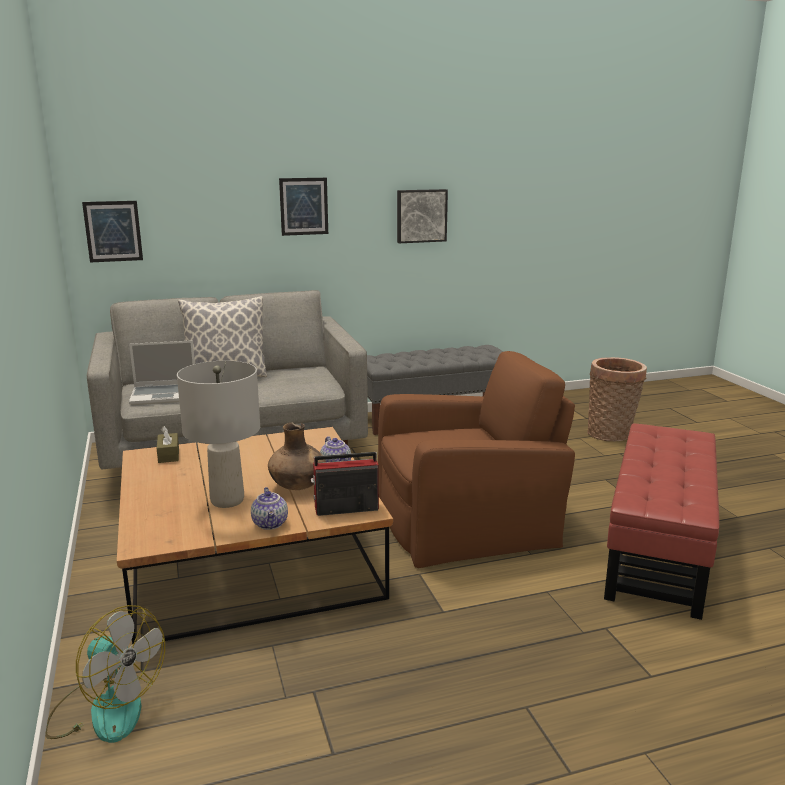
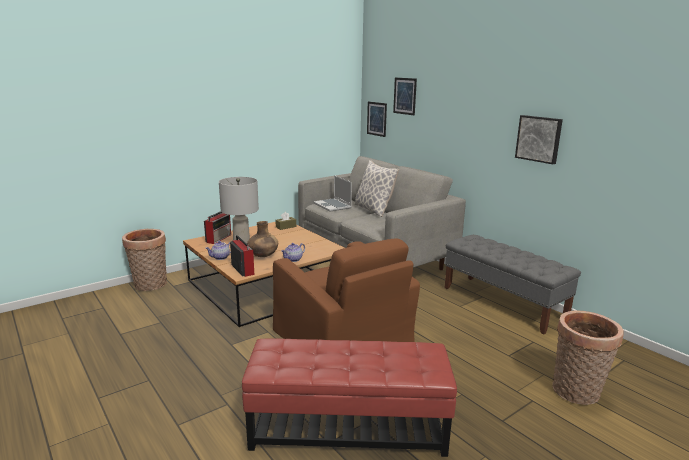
camera: 70 degrees right, 0 degrees up
fan [45,605,165,743] -> basket [122,229,167,291]
picture [279,178,328,236] -> picture moved to [393,78,417,115]
none -> radio [204,211,231,244]

